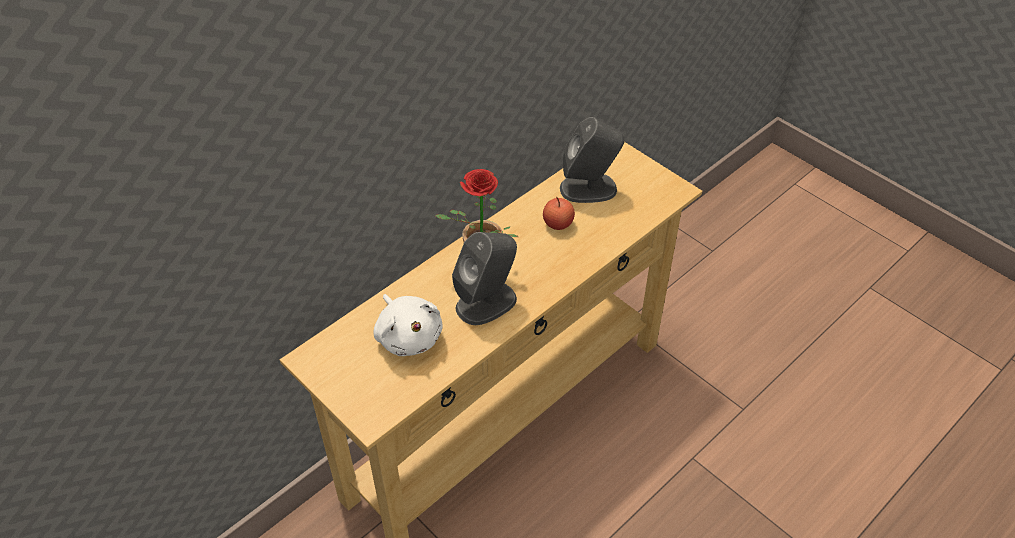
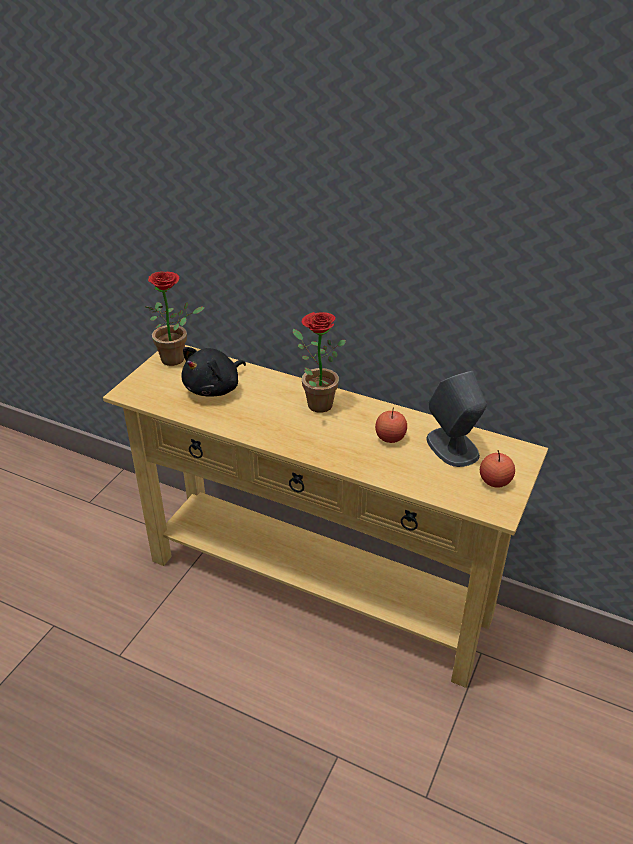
camera: 70 degrees right, 10 degrees down
white plush toy [373,294,443,356] -> black plush toy [181,347,246,397]
grey speaker [452,232,517,325] -> none
none -> potted plant [145,272,204,366]
none -> apple [480,450,515,488]

